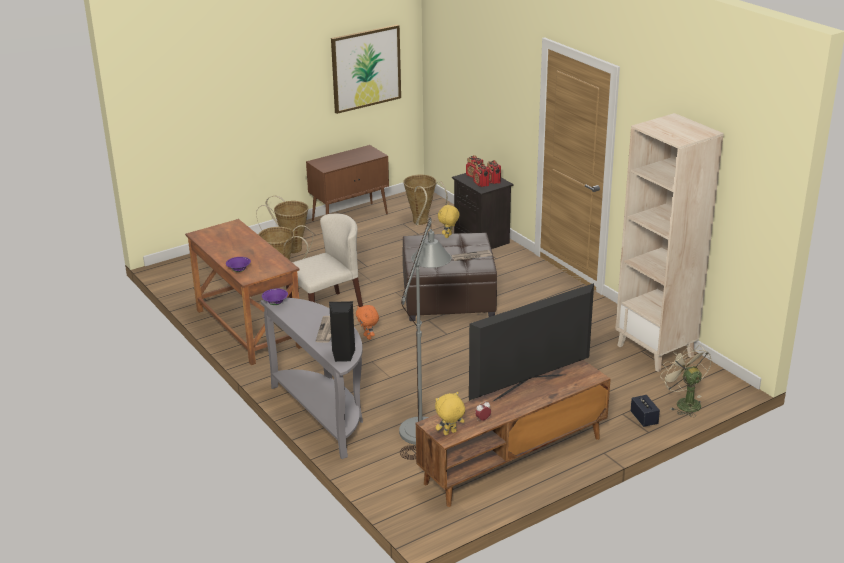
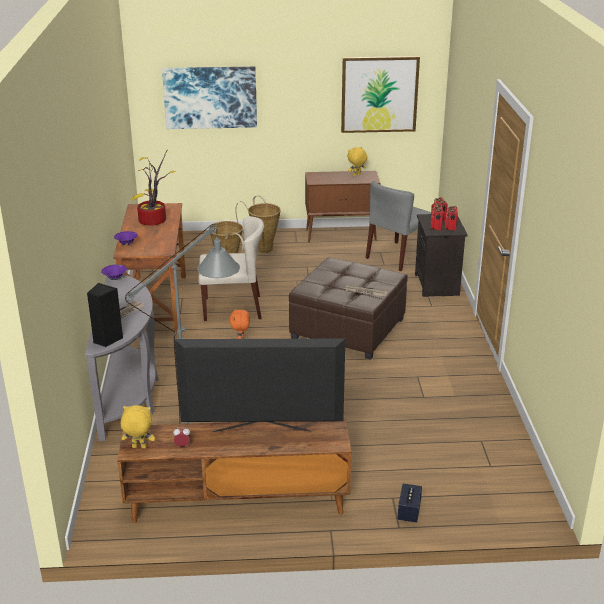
camera: 30 degrees right, 0 degrees up
basket [403,175,447,225] -> grey chair [366,181,431,271]
yellow plush toy [438,204,460,238] -> yellow plush toy moved to [348,147,367,176]
beige bookcase [615,113,724,372] -> none
beige fan [660,345,712,417] -> none
none -> potted plant [131,149,176,225]
none -> picture [162,66,257,129]

